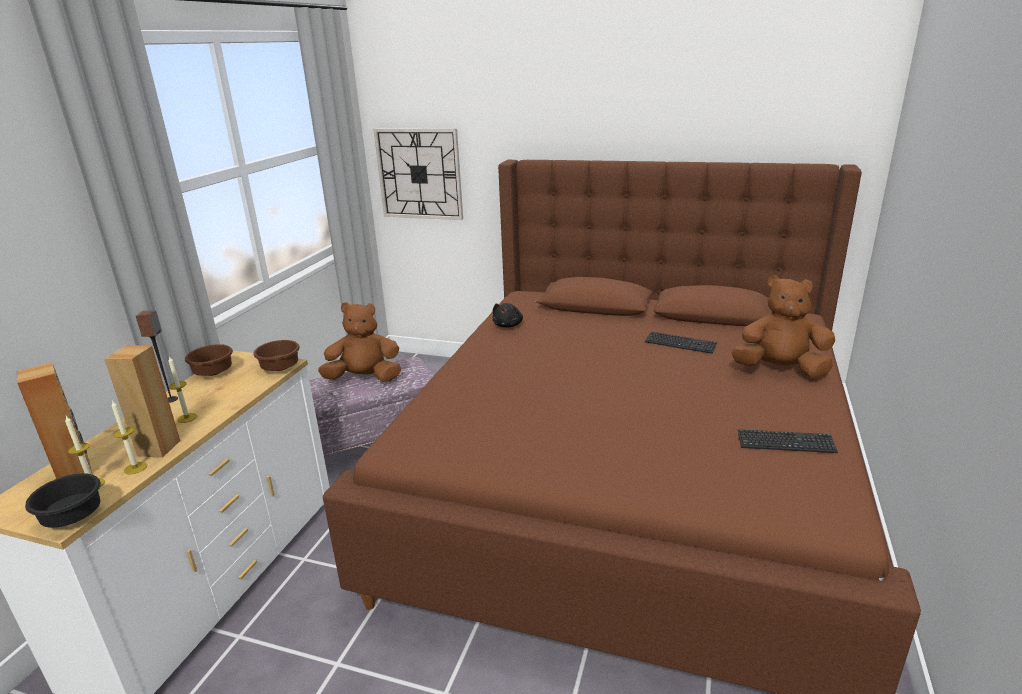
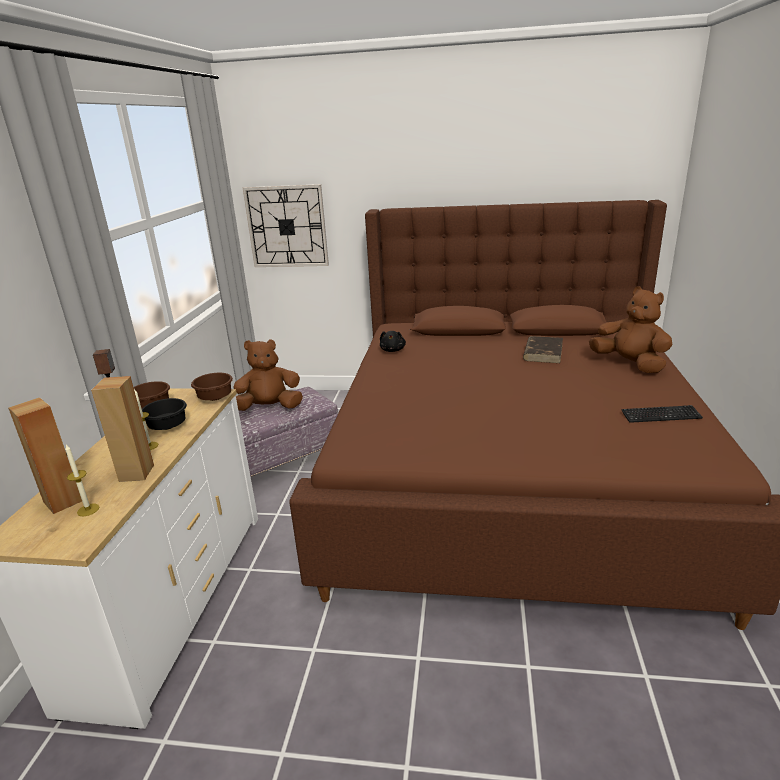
camera: 10 degrees left, 0 degrees up
black bowl [25,473,101,528] -> black bowl moved to [142,398,187,430]
candle [111,400,147,475] -> none
keyboard [645,332,717,354] -> brown book [523,336,563,363]
brown plush toy [731,275,835,378] -> brown plush toy turned 45 degrees clockwise [589,286,672,373]

